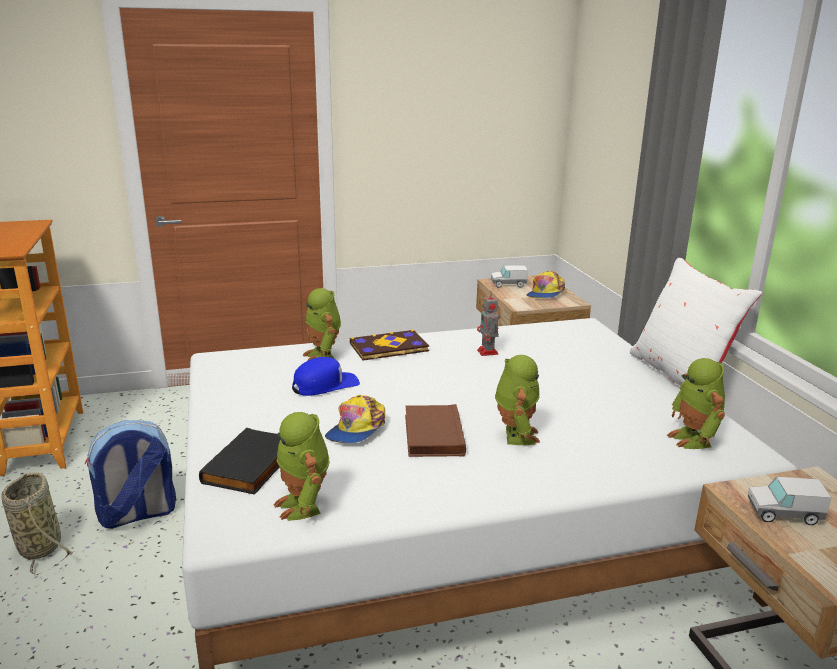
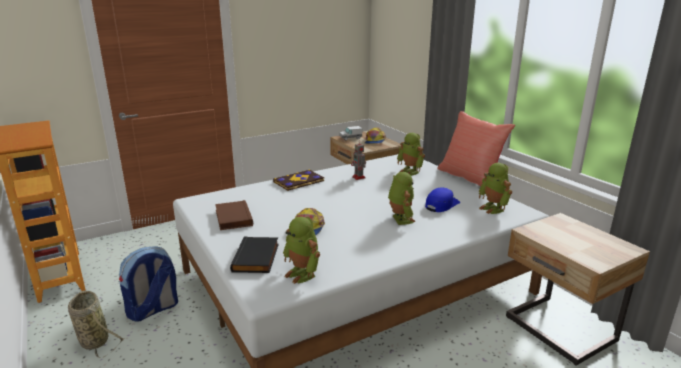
camera: 15 degrees left, 0 degrees up
blue cap [292,357,360,396] -> blue cap moved to [425,188,460,212]
toy robot [303,288,341,361] -> toy robot moved to [397,133,425,176]
brown book [405,404,466,457] -> brown book moved to [215,200,253,230]
white pillow [630,258,763,387] -> red pillow [438,111,515,186]
toy truck [748,477,832,525] -> none

